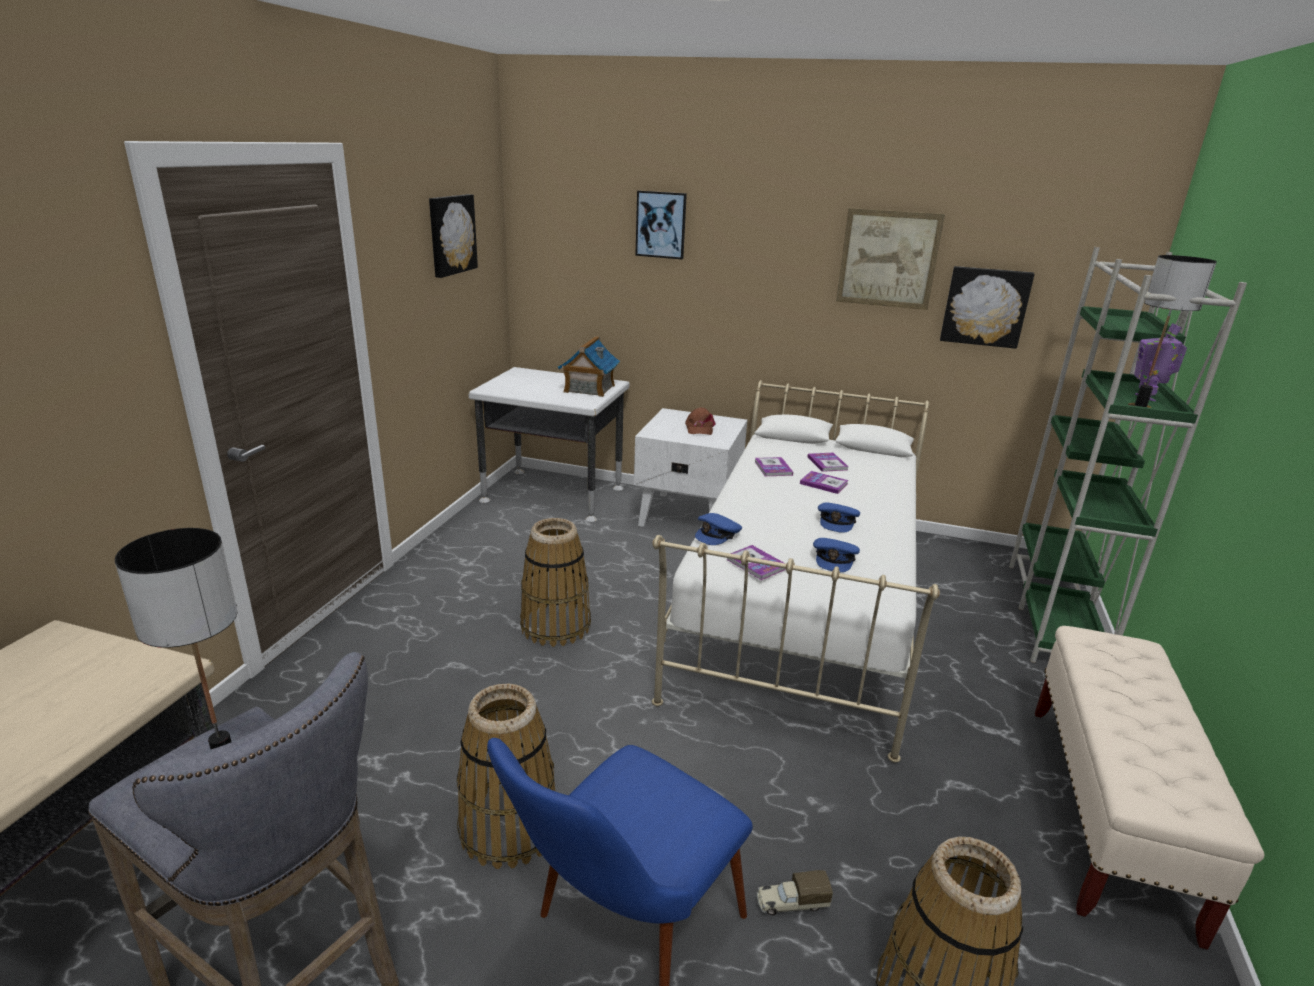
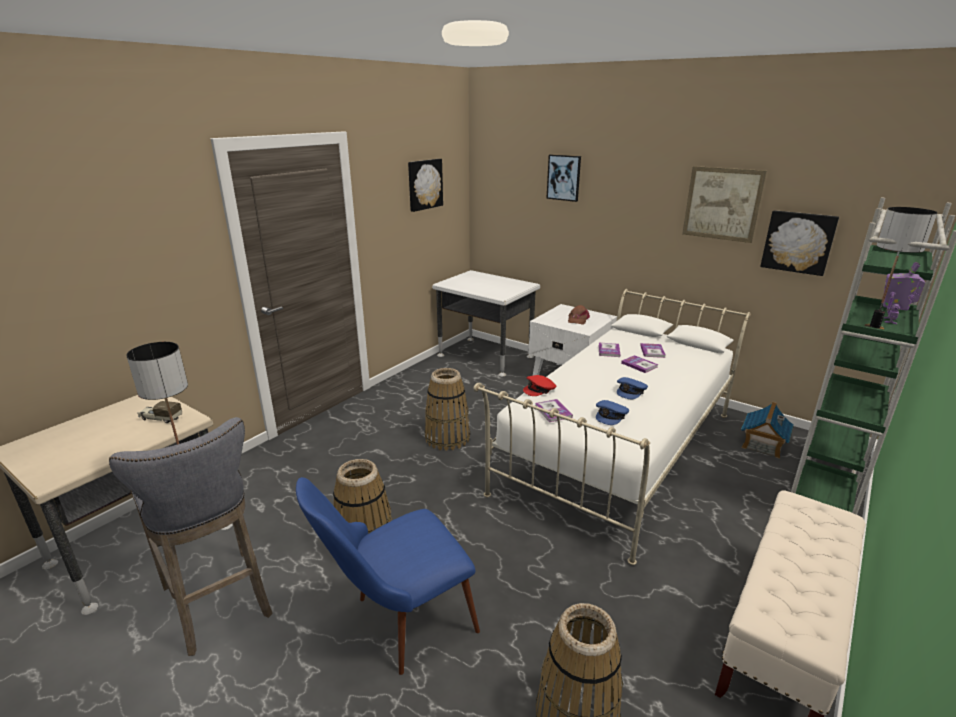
camera: 20 degrees right, 0 degrees up
toy house [558,336,620,397] -> toy house moved to [741,402,794,459]
blue cap [695,513,742,545] -> red cap [523,375,556,396]
toy truck [757,870,833,915] -> toy truck moved to [137,401,182,423]

